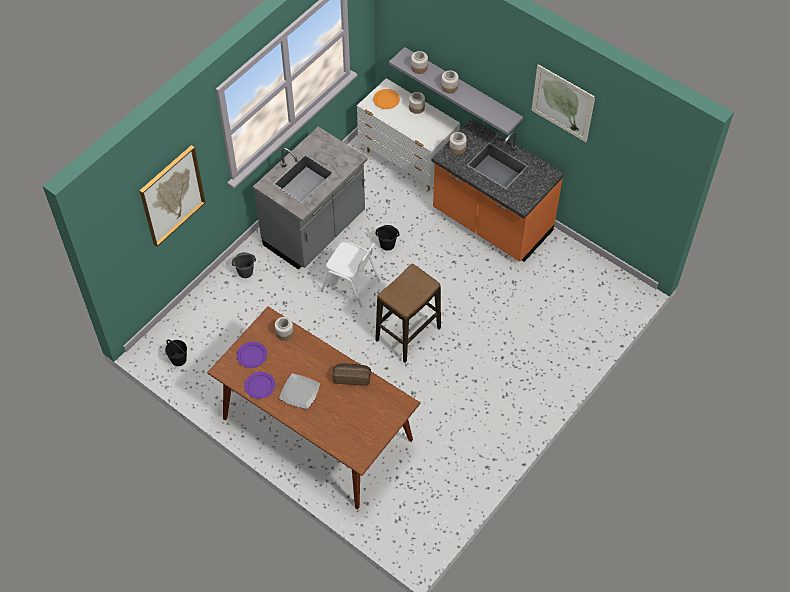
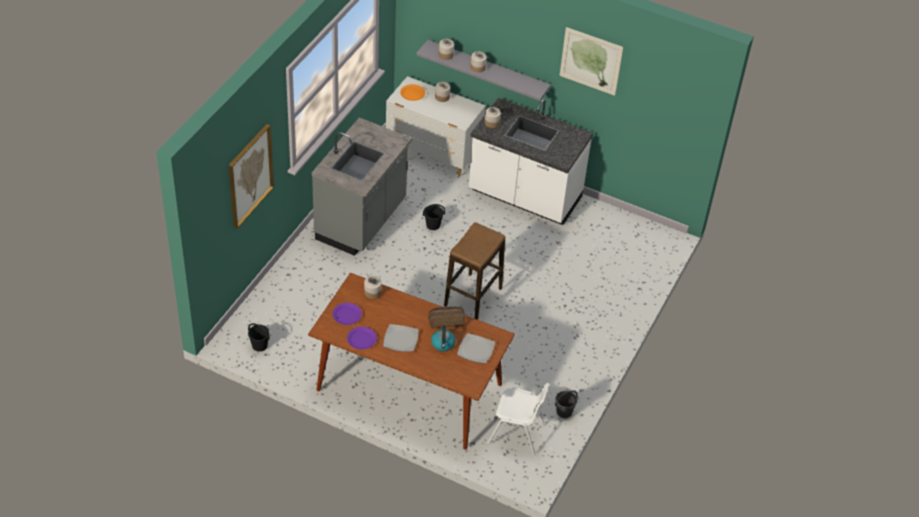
camera: 15 degrees left, 10 degrees down
grey bucket [232,252,256,278] -> grey bucket moved to [555,390,578,418]
white chair [321,242,380,308] -> white chair moved to [487,383,549,455]
orange counter [432,118,564,262] -> white counter [469,98,593,225]
none -> kettle [431,325,456,351]
none -> plate [457,333,495,364]

